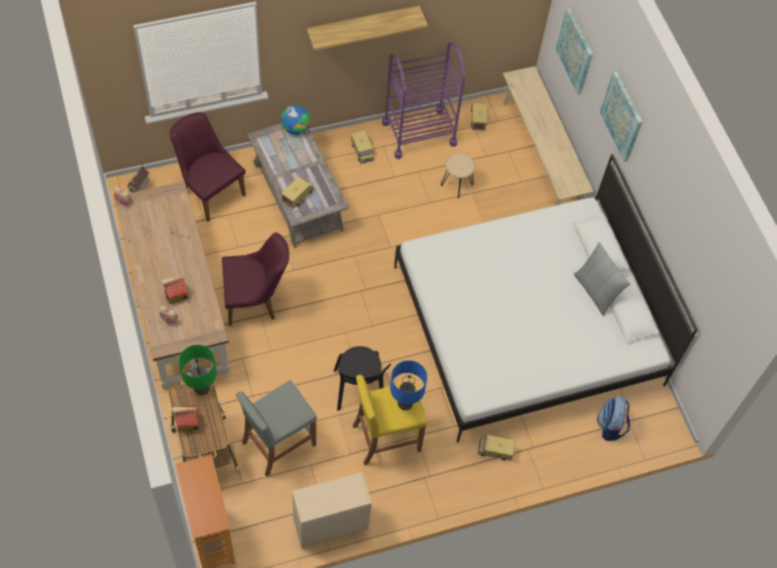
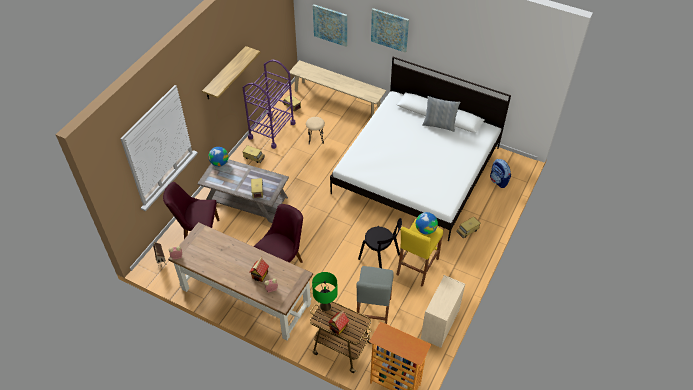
camera: 40 degrees left, 10 degrees down
blue table lamp [390,360,427,410] -> globe [416,212,438,234]

